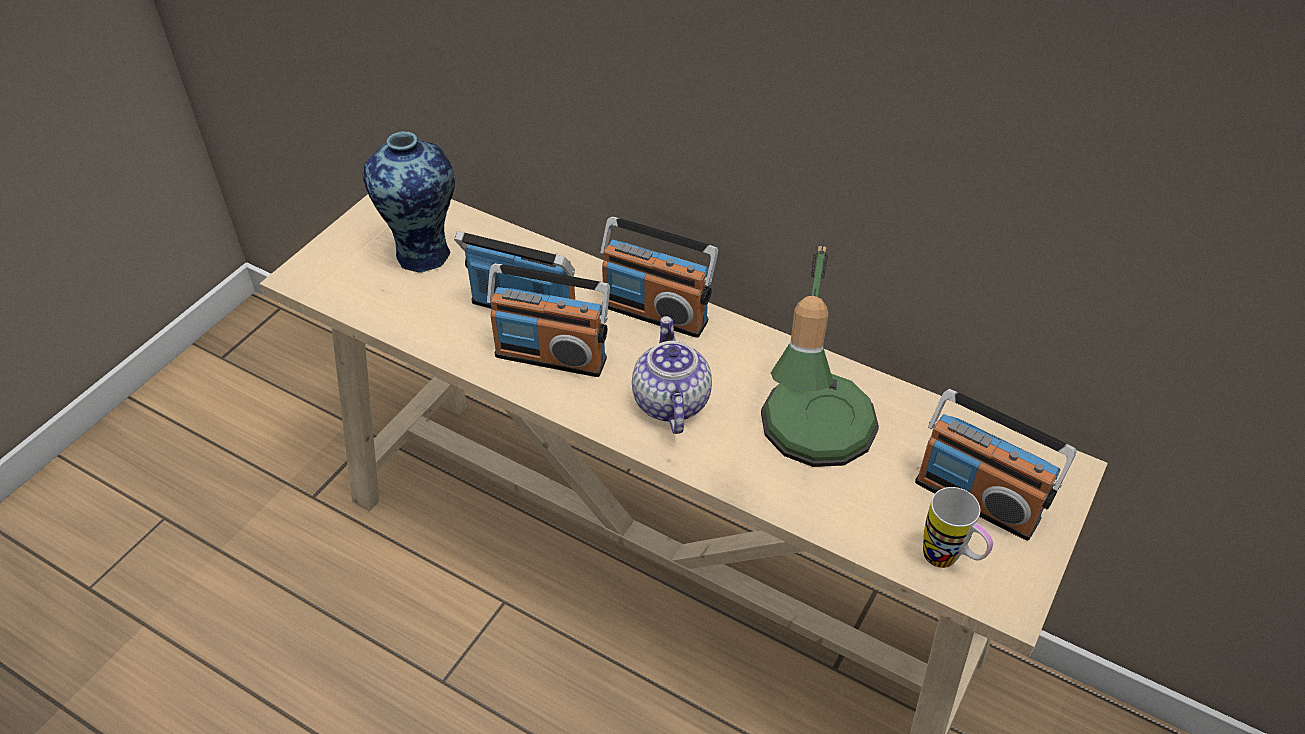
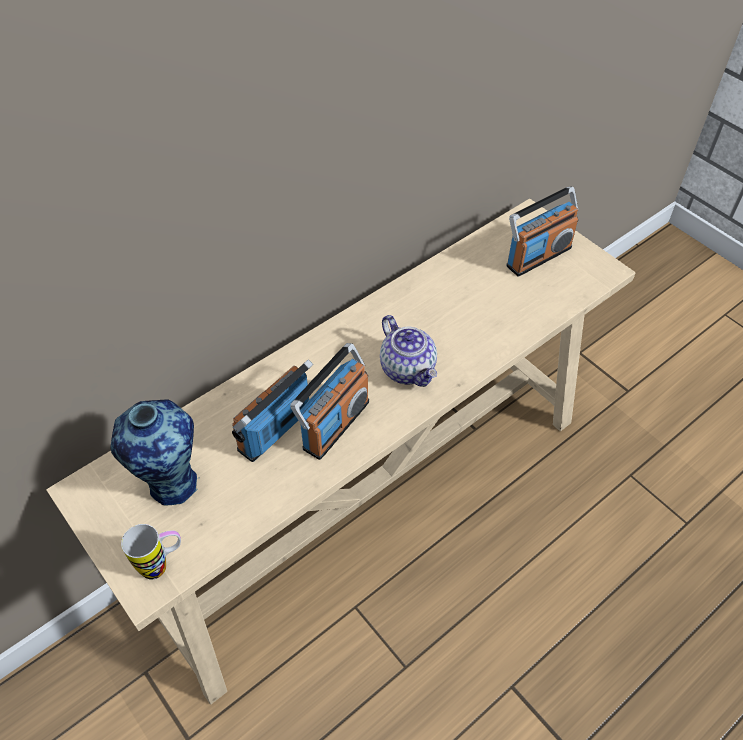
camera: 70 degrees left, 5 degrees up
radio [600,217,718,338] -> none
teapot [632,316,712,434] -> teapot turned 135 degrees counterclockwise [380,315,437,387]
table lamp [761,239,879,467] -> none
mug [923,487,993,568] -> mug moved to [121,524,181,580]

